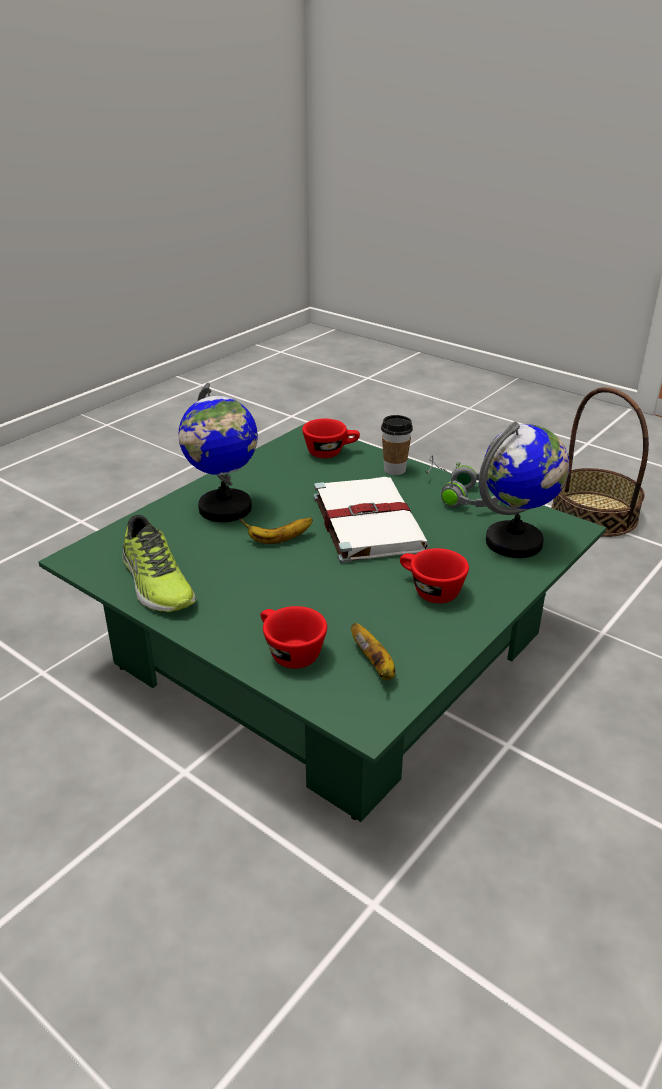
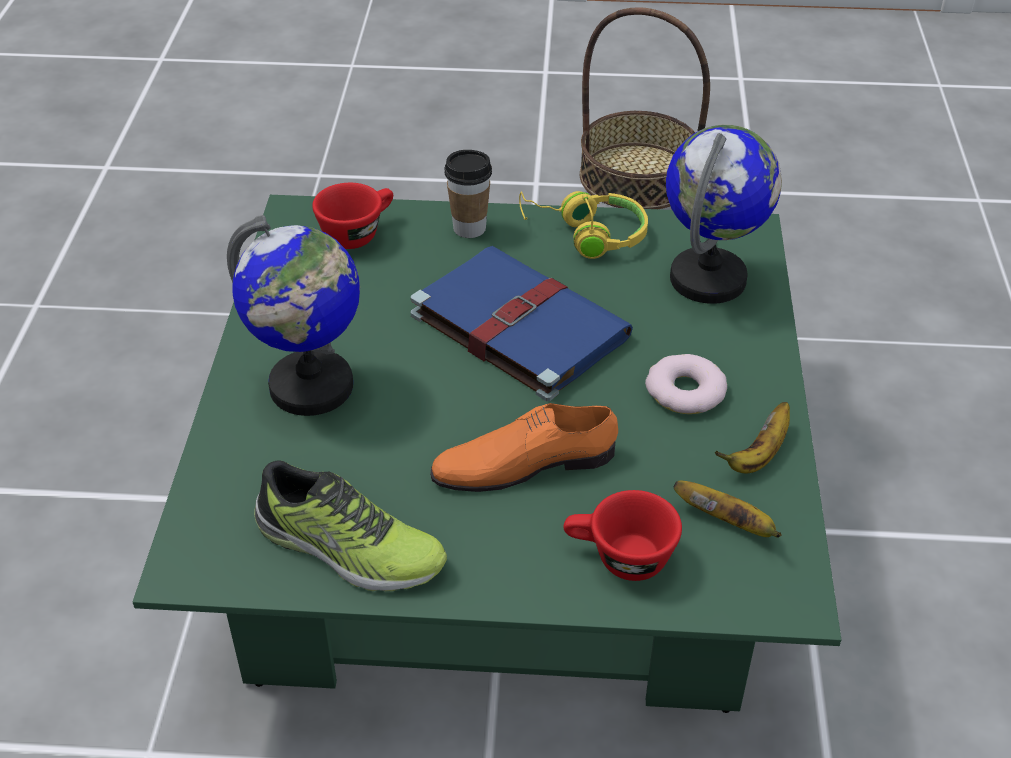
camera: 35 degrees left, 10 degrees up
banana [239,518,313,544] -> banana moved to [715,402,790,473]
white book [313,477,429,563] -> blue book [411,246,633,401]
red cup [400,548,469,603] -> donut [645,354,727,414]
grey headphones [425,455,500,507] -> yellow headphones [519,191,648,259]
none -> orange shoe [430,403,618,492]

